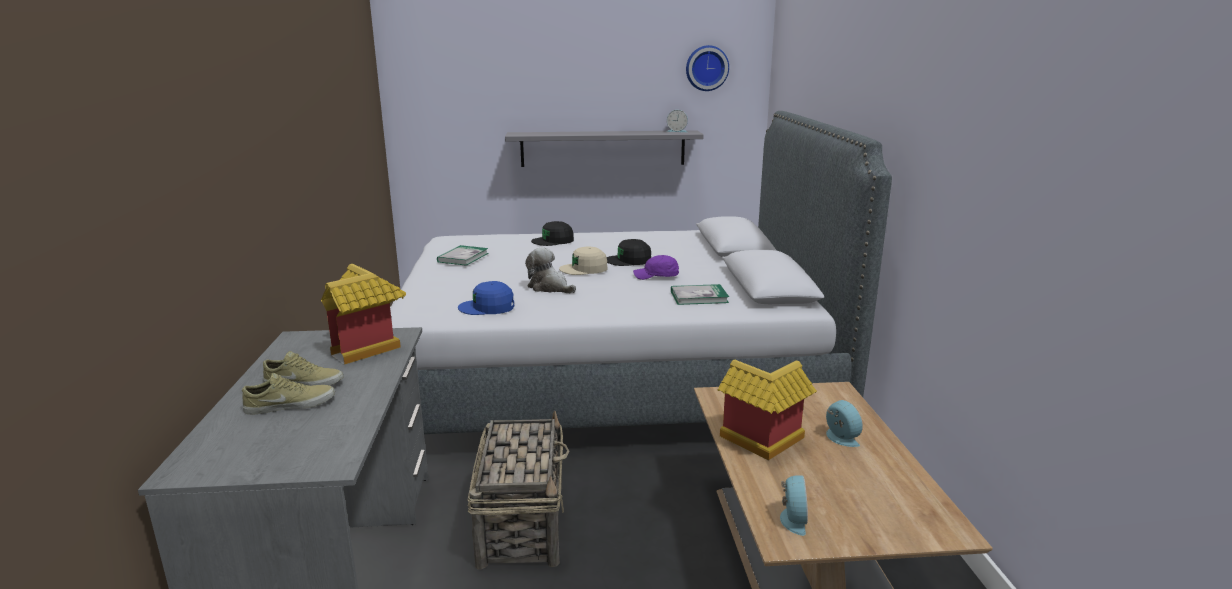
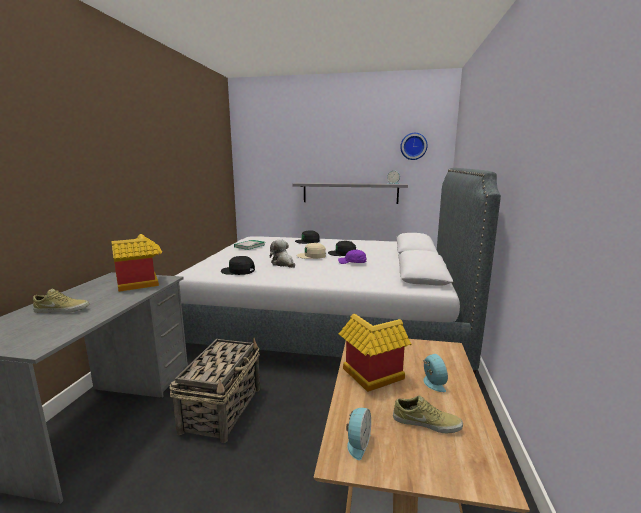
camera: 15 degrees right, 5 degrees down
beige shoe [263,351,344,386] -> beige shoe moved to [393,395,463,433]
blue cap [458,281,514,315] -> black cap [221,256,255,275]
book [671,284,729,305] -> none

